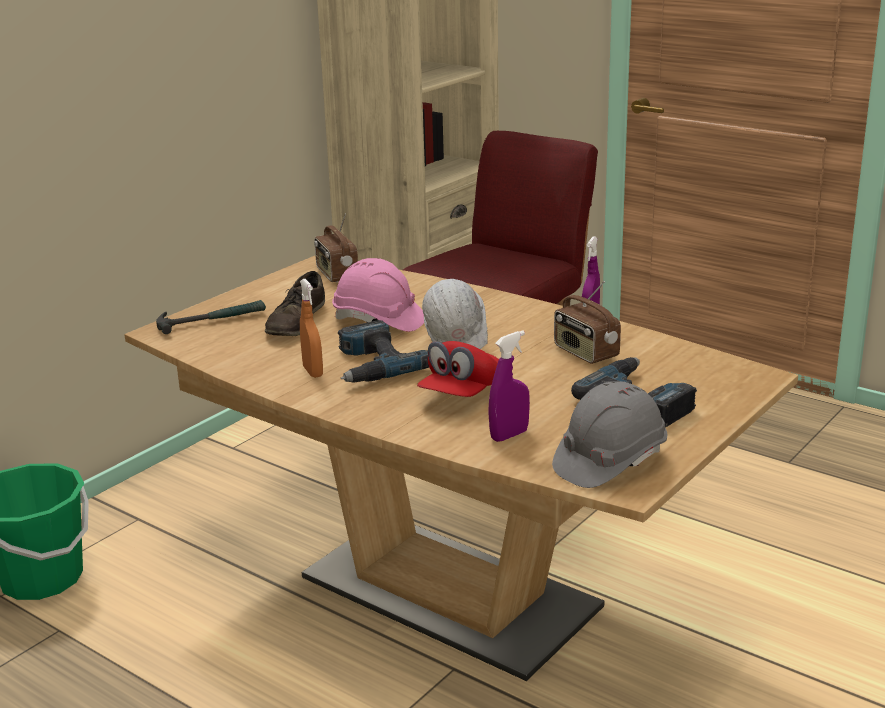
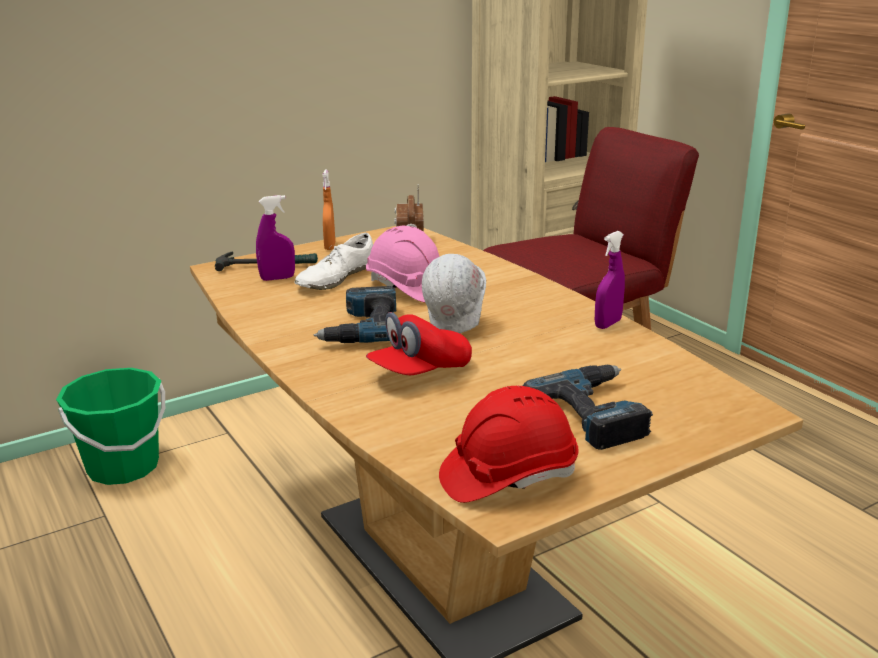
camera: 20 degrees right, 0 degrees up
brown shoe [265,271,325,336] -> white shoe [295,233,373,290]
orange spray bottle [300,279,323,378] -> orange spray bottle moved to [323,170,335,250]
purple spray bottle [488,330,530,442] -> purple spray bottle moved to [256,195,295,281]
grey hard hat [552,381,667,488] -> red hard hat [439,386,579,503]
radio [554,281,621,364] -> none

